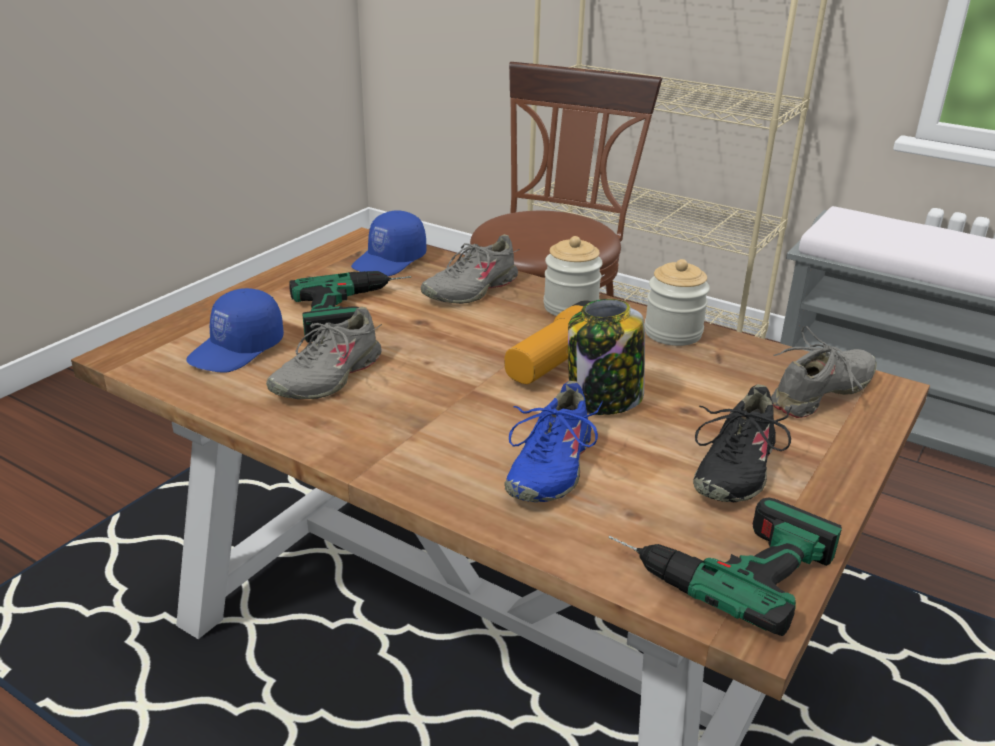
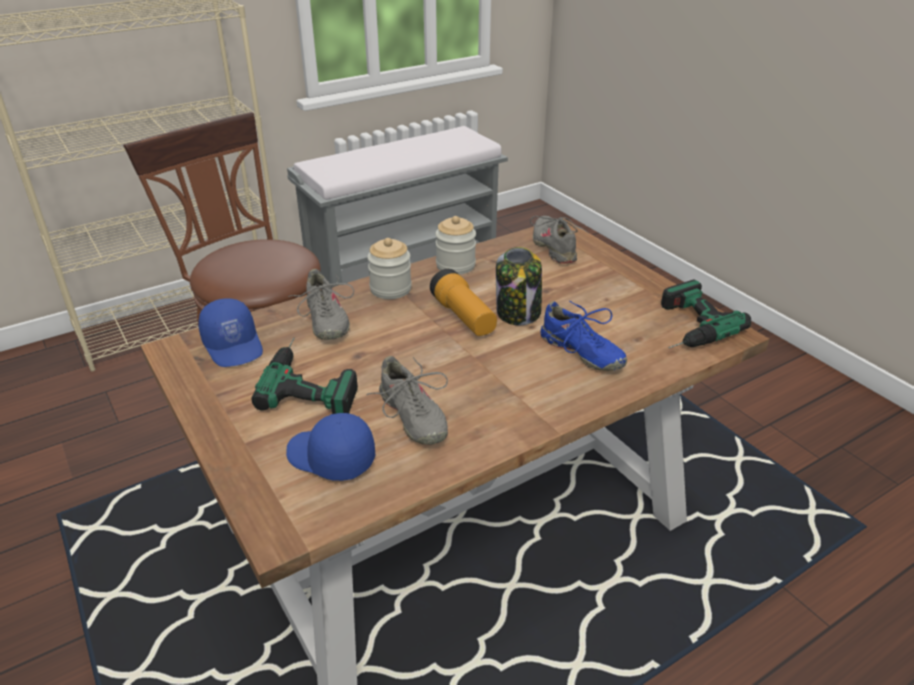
camera: 65 degrees left, 5 degrees up
blue cap [187,288,284,372] -> blue cap turned 150 degrees clockwise [286,413,375,481]
black shoe [693,384,792,502] -> none

